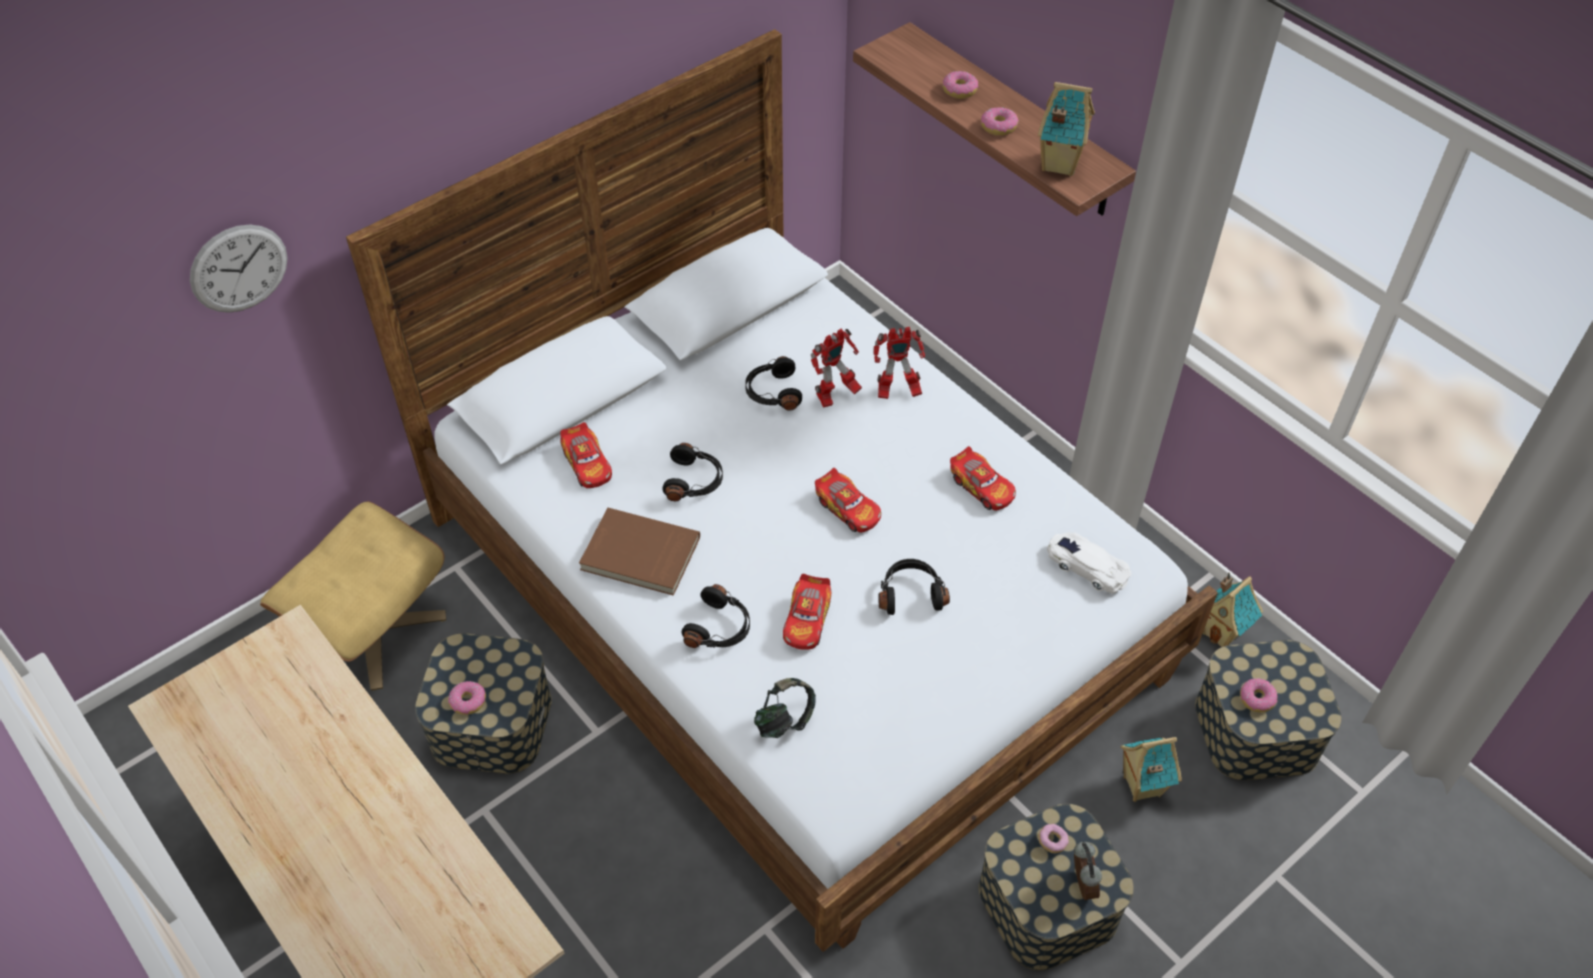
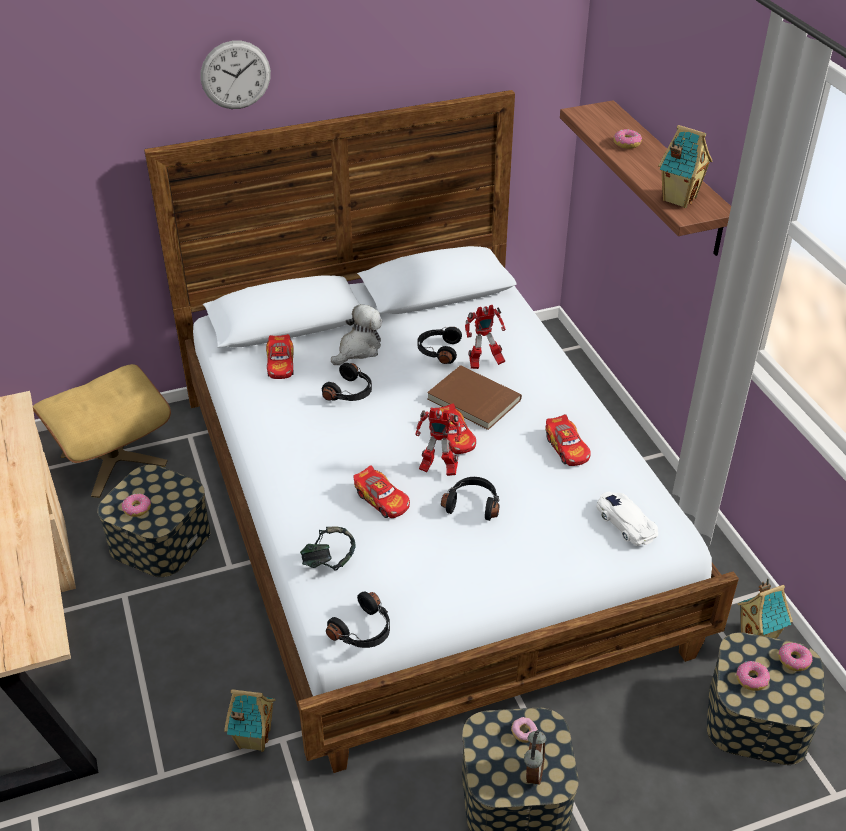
camera: 20 degrees right, 10 degrees down
wall clock [190,224,288,313] -> wall clock moved to [201,41,271,109]
brown book [579,508,700,596] -> brown book moved to [427,365,522,430]
black headphones [681,584,750,648] -> black headphones moved to [326,591,390,648]
toy car [783,574,831,650] -> toy car turned 75 degrees counterclockwise [353,465,410,518]
toy robot [873,327,925,399] -> toy robot moved to [415,408,461,476]
donut [981,108,1019,136] -> donut moved to [778,643,813,671]
toy house [1120,737,1182,802] -> toy house moved to [224,689,275,752]
none -> plush toy [331,304,382,365]

